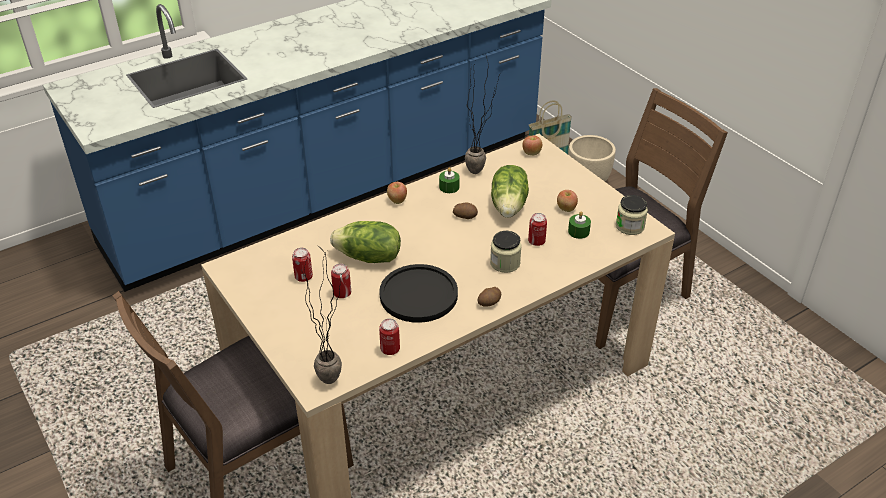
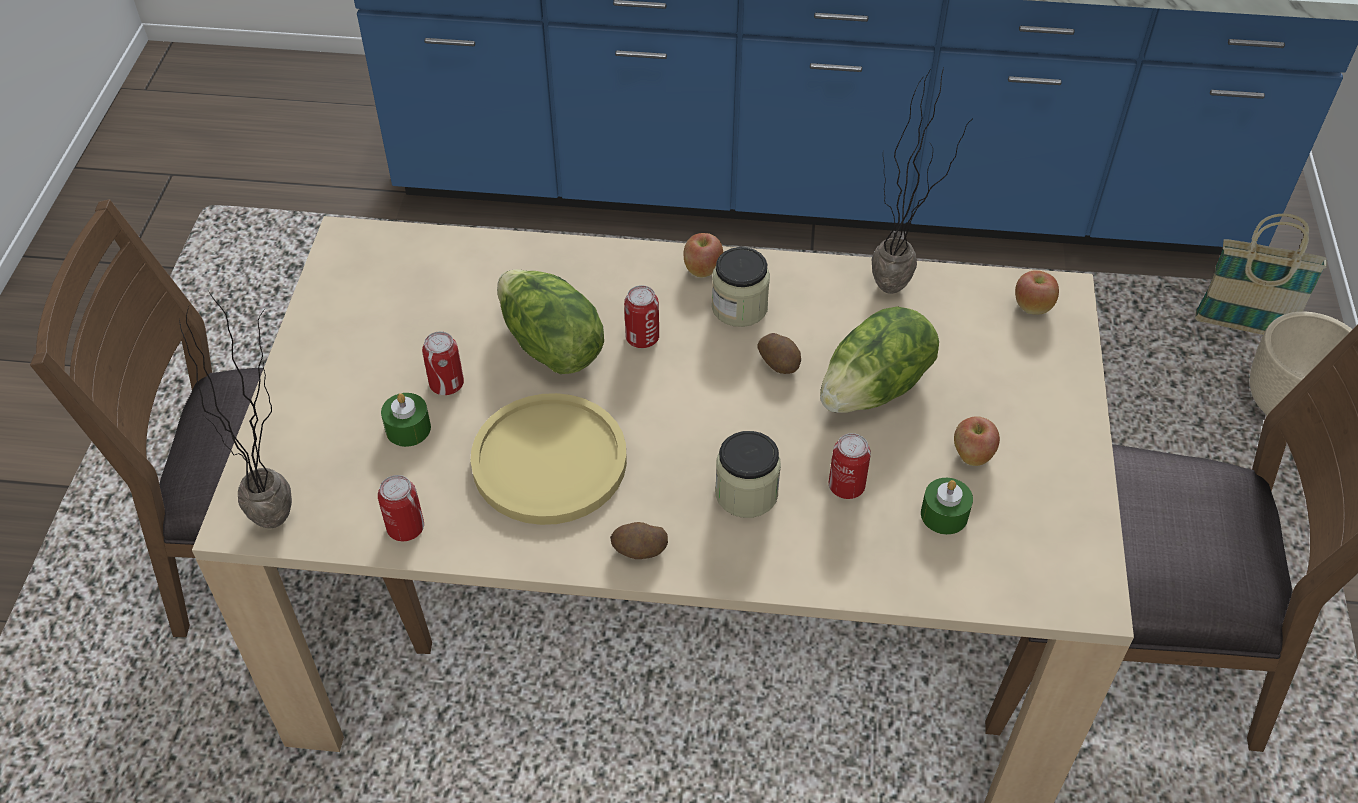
camera: 40 degrees right, 10 degrees up
can [292,248,313,282] -> can moved to [624,285,659,348]
black plate [379,264,458,323] -> yellow plate [471,393,627,525]
green candle [439,167,460,193] -> green candle moved to [381,393,431,447]
jar [616,195,648,235] -> jar moved to [712,247,770,327]

